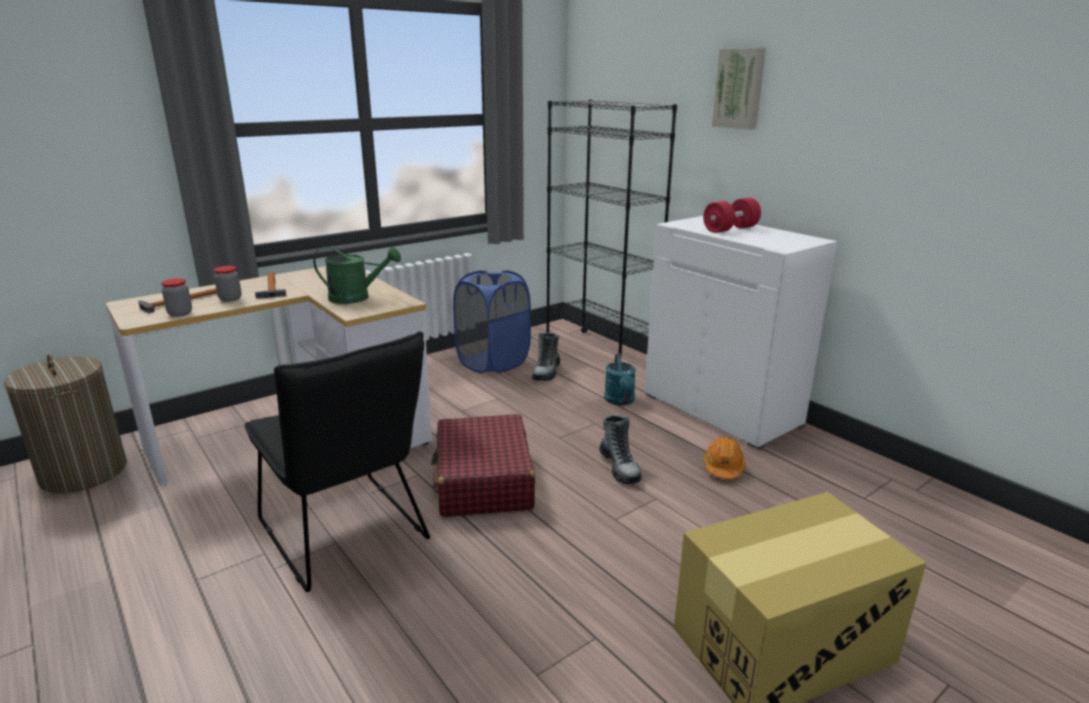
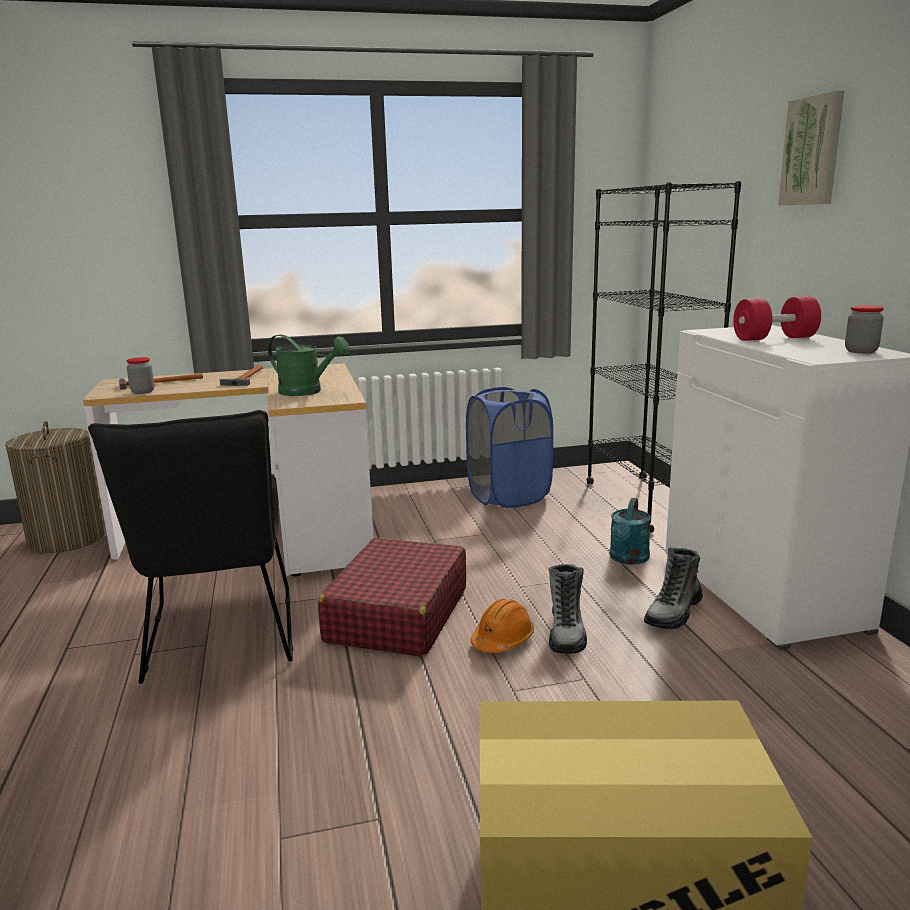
camera: 25 degrees right, 5 degrees down
jar [214,266,242,302] -> jar moved to [845,305,884,354]
boot [532,333,560,381] -> boot moved to [644,547,703,629]
orange hard hat [703,437,746,479] -> orange hard hat moved to [470,599,534,653]

